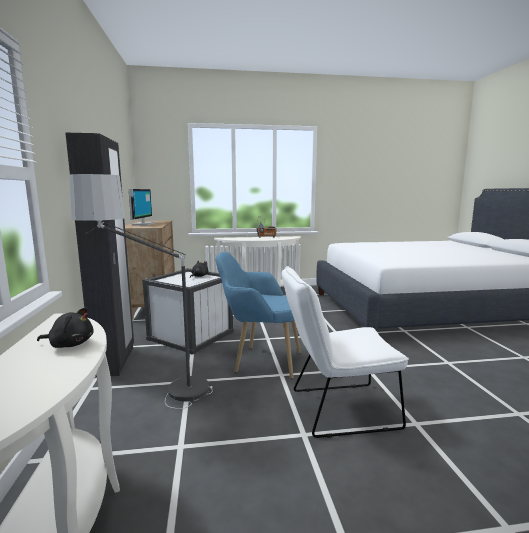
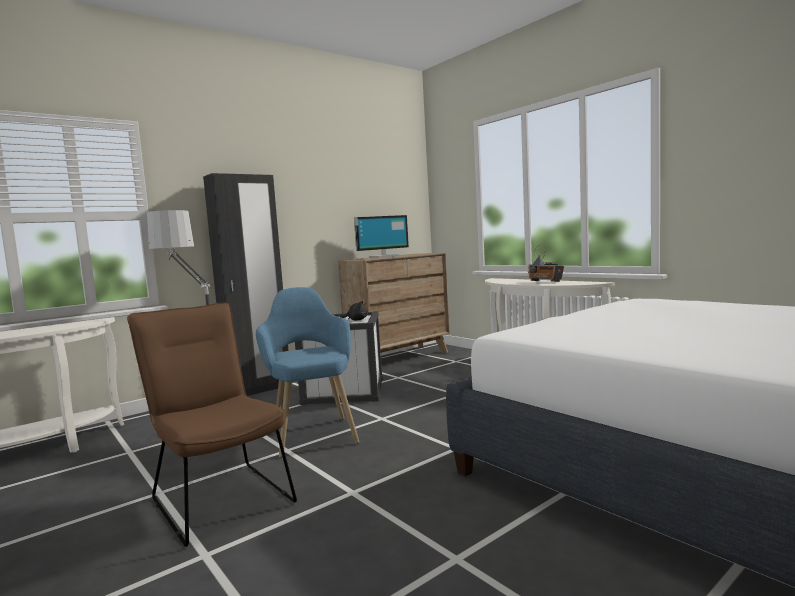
camera: 60 degrees right, 5 degrees down
black plush toy [37,307,93,348] -> none
white chair [282,266,409,438] -> brown chair [127,302,297,547]

